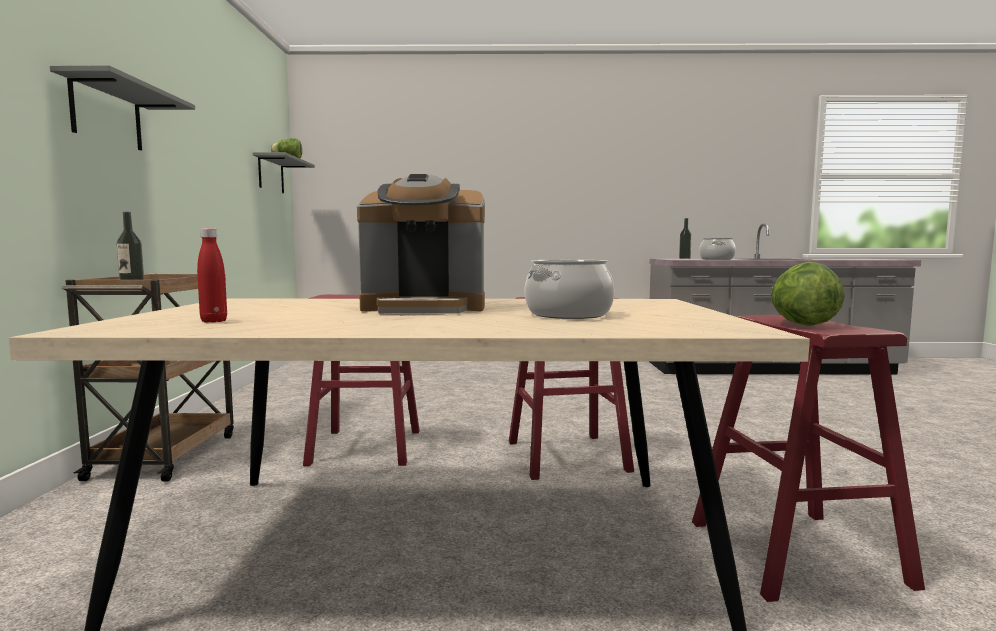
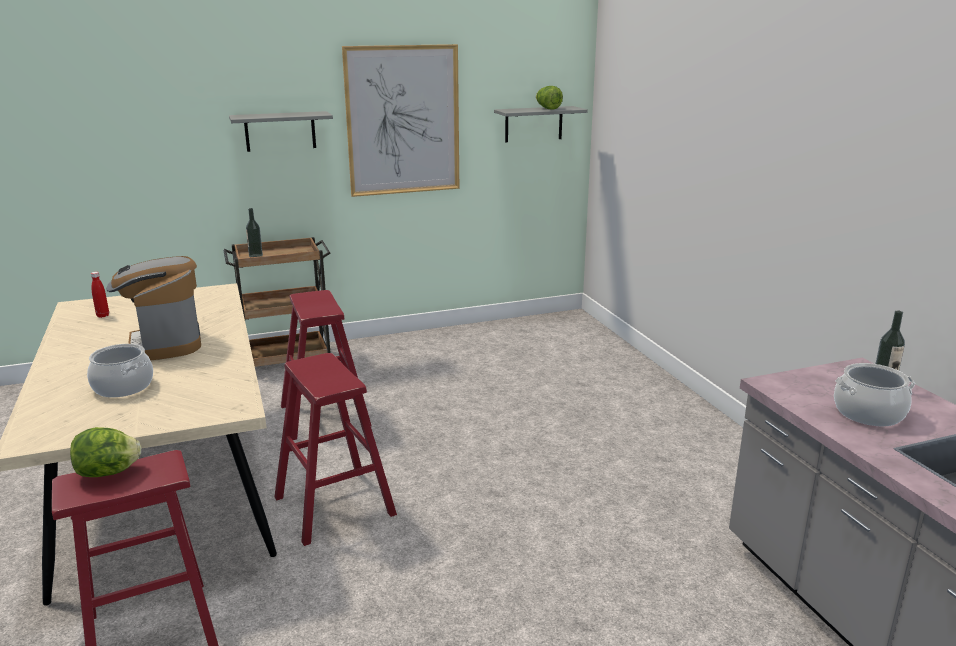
camera: 70 degrees right, 15 degrees up
none -> picture [342,44,459,197]

